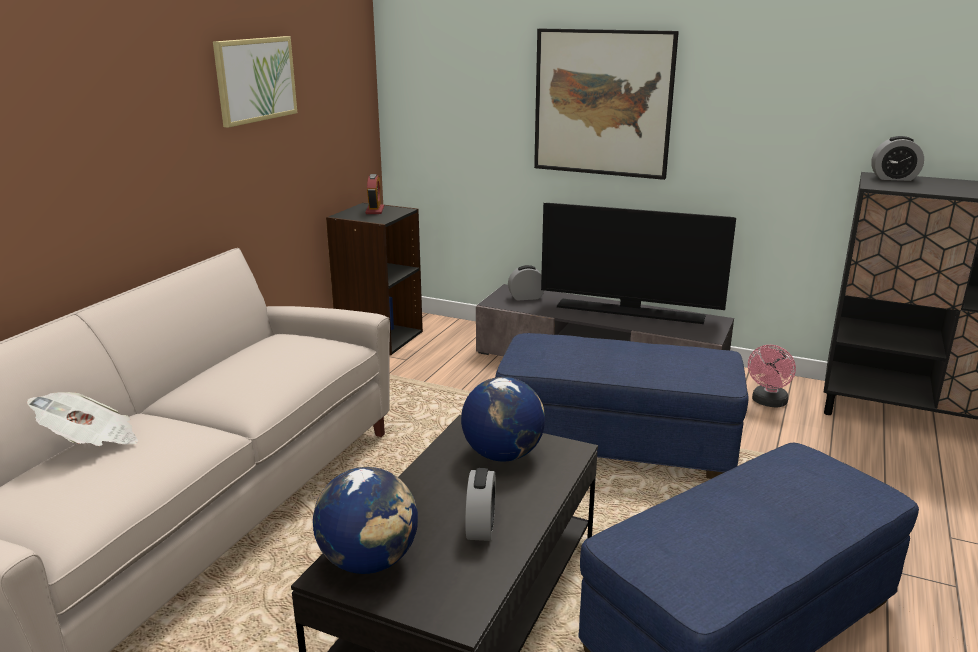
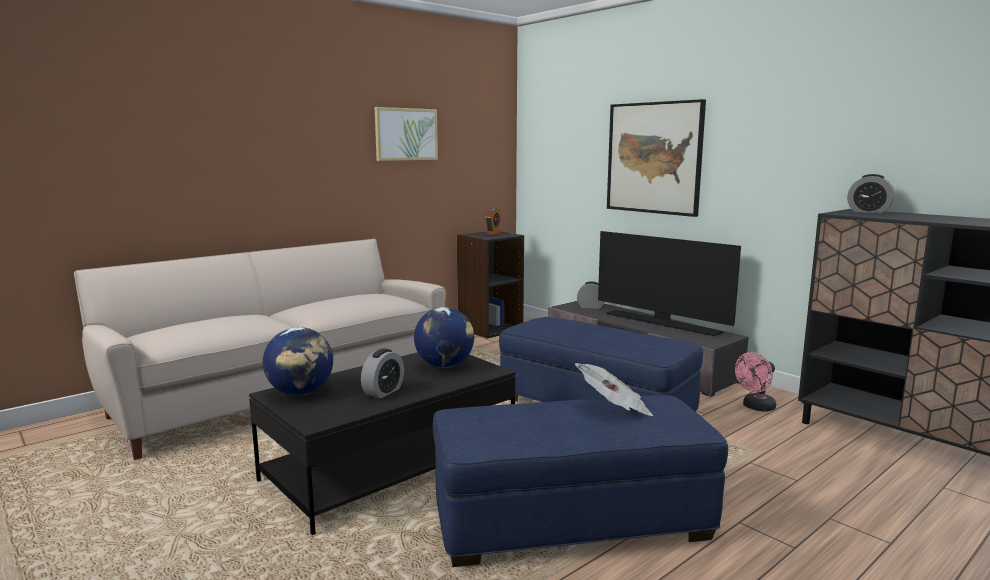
camera: 25 degrees right, 10 degrees down
newspaper [27,392,138,446] -> newspaper moved to [575,363,654,416]

